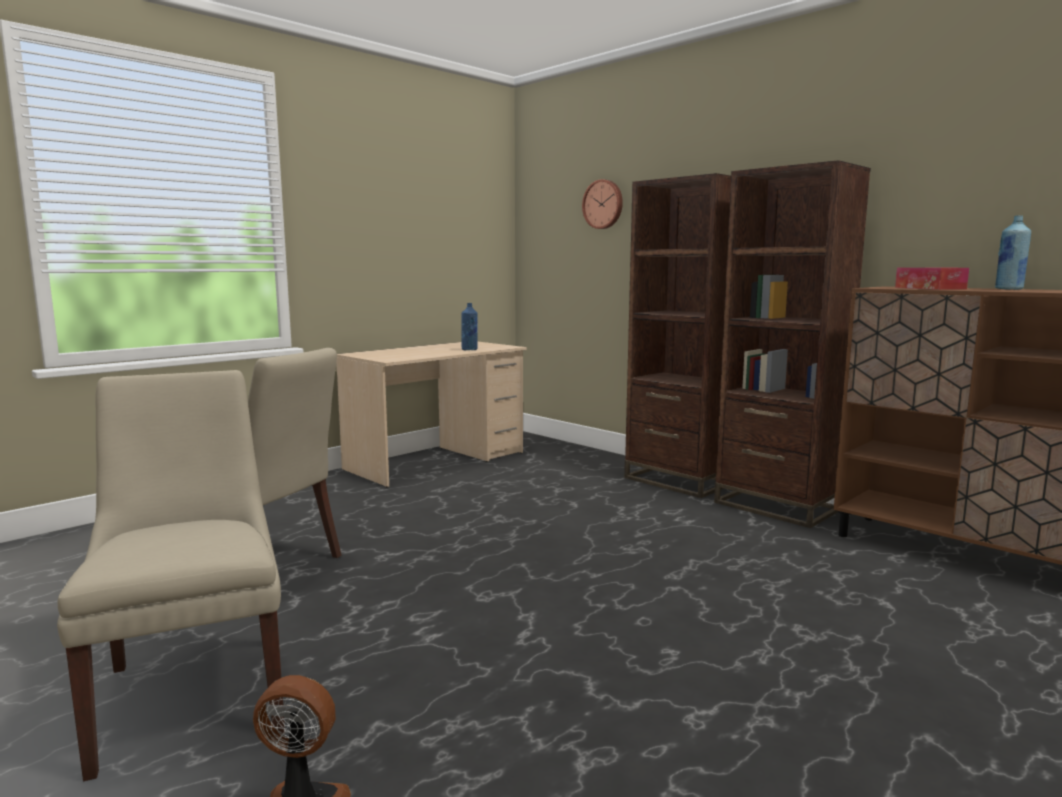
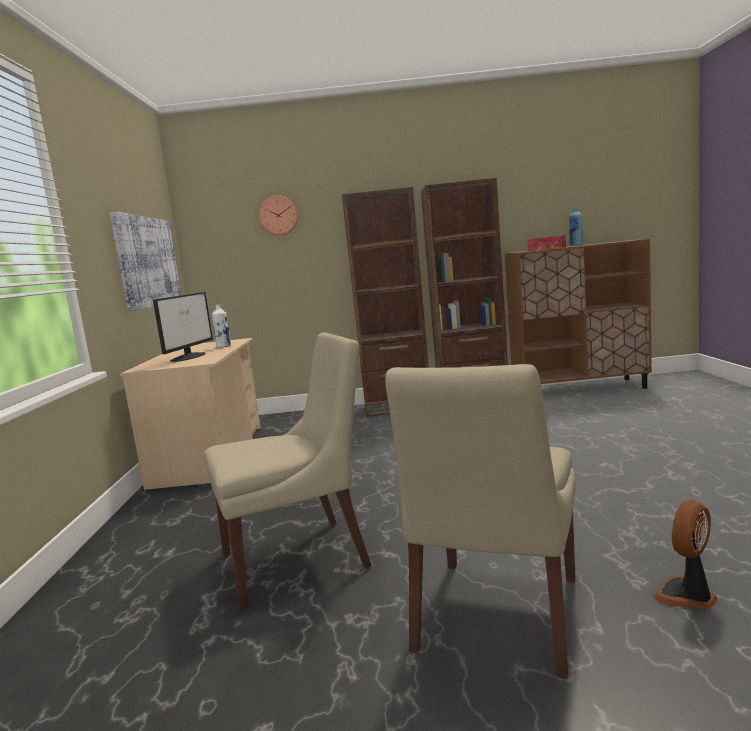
camera: 45 degrees left, 0 degrees up
beige chair [57,370,285,781] -> beige chair turned 90 degrees counterclockwise [385,364,576,679]
blue bottle [461,303,478,350] -> white bottle [212,304,231,348]
none -> picture [110,212,181,311]
none -> monitor [153,292,213,362]

